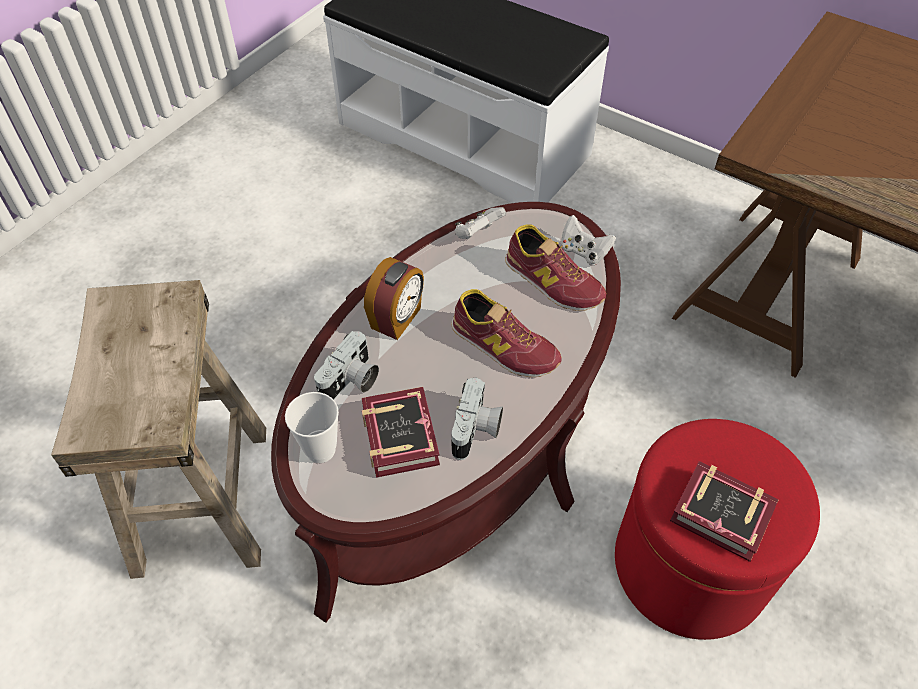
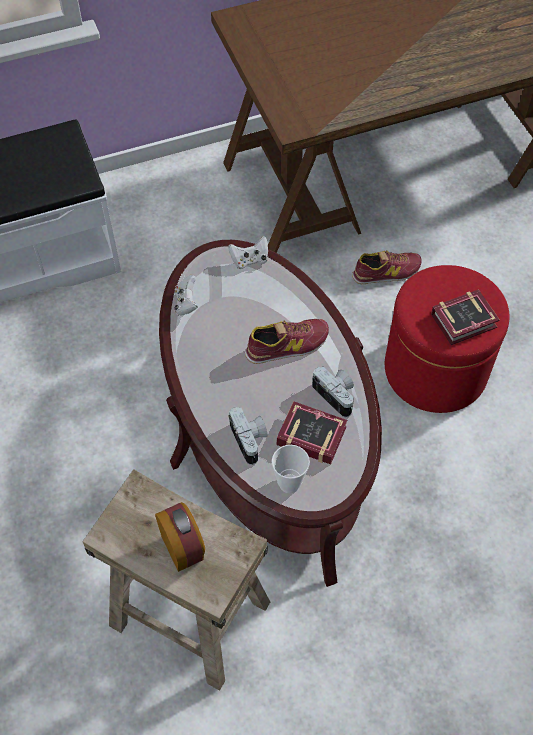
camera: 55 degrees left, 5 degrees up
alarm clock [364,257,424,340] -> alarm clock moved to [155,502,205,572]
shoe [505,225,606,311] -> shoe moved to [352,250,422,284]

